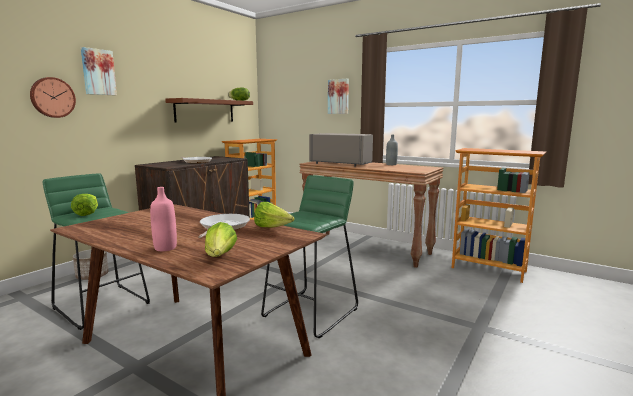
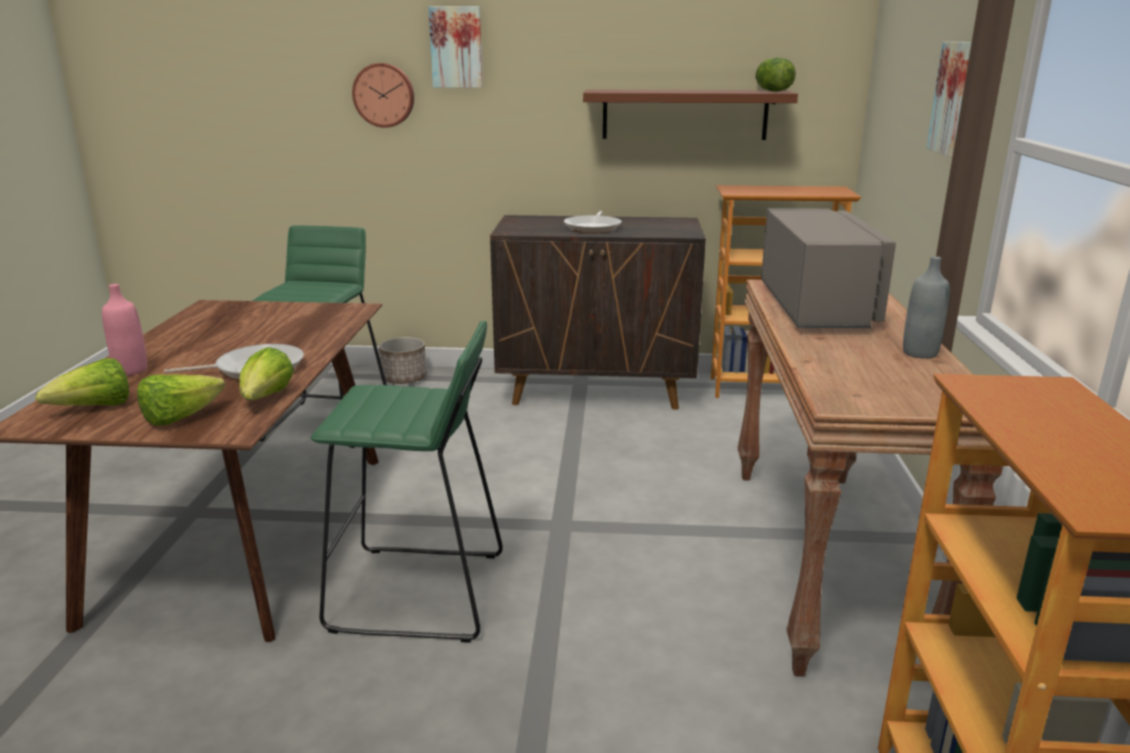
camera: 60 degrees right, 10 degrees up
lettuce [71,194,98,216] -> lettuce moved to [137,374,225,426]

